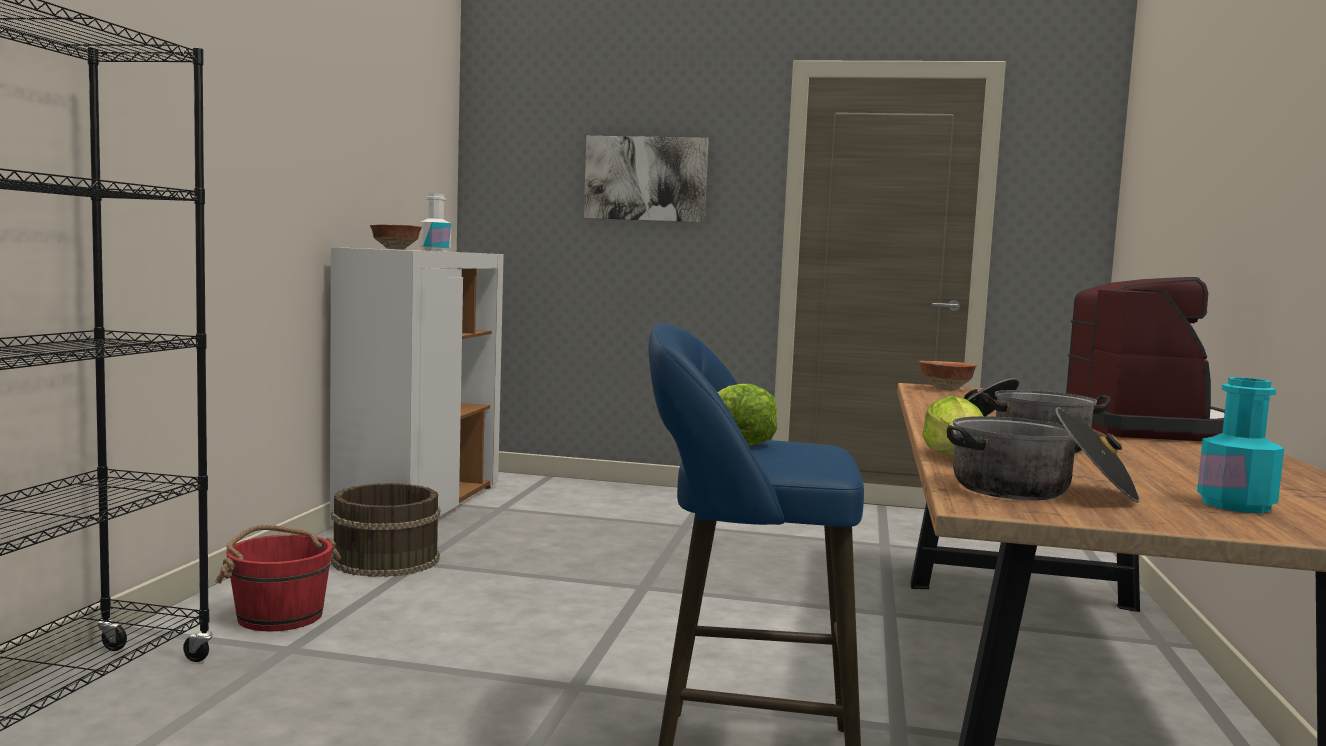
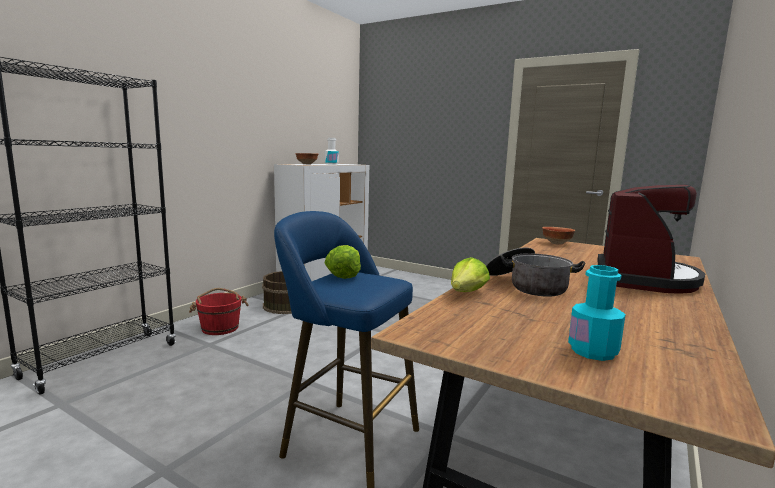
camera: 20 degrees right, 5 degrees up
picture [584,136,709,222] -> none
cooking pot [947,407,1140,503] -> none

